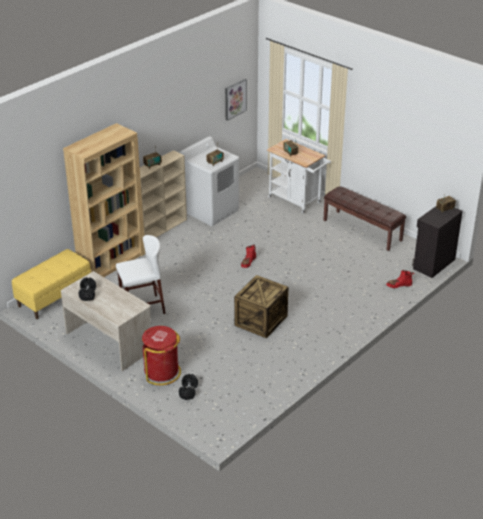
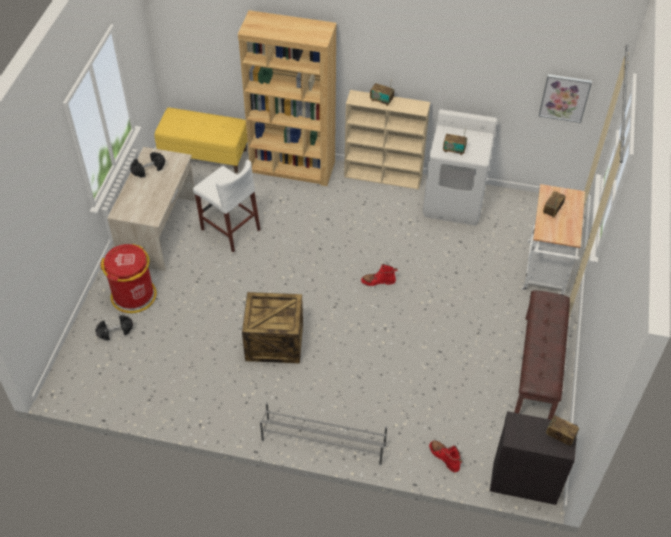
camera: 60 degrees right, 15 degrees up
none -> grey shoe rack [260,402,387,465]

